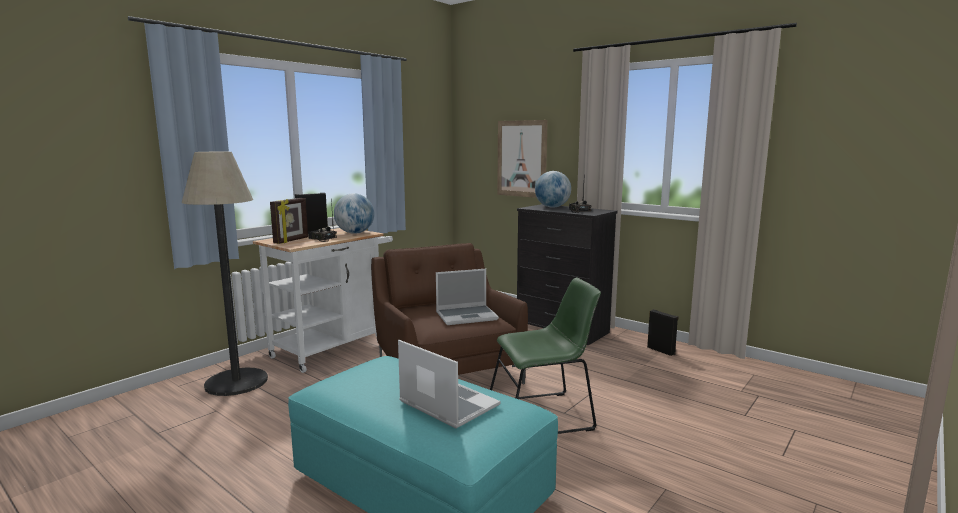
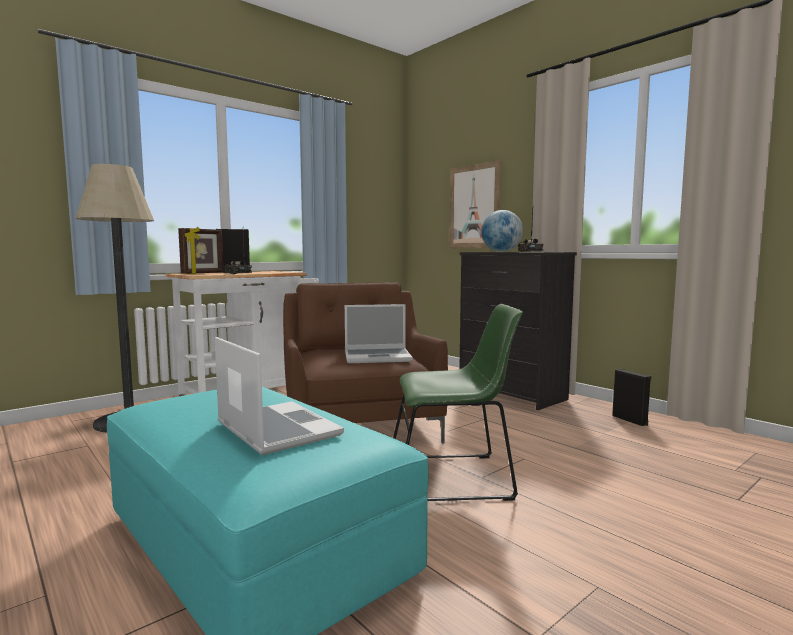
camera: 10 degrees right, 5 degrees down
globe [334,193,374,234] -> none

